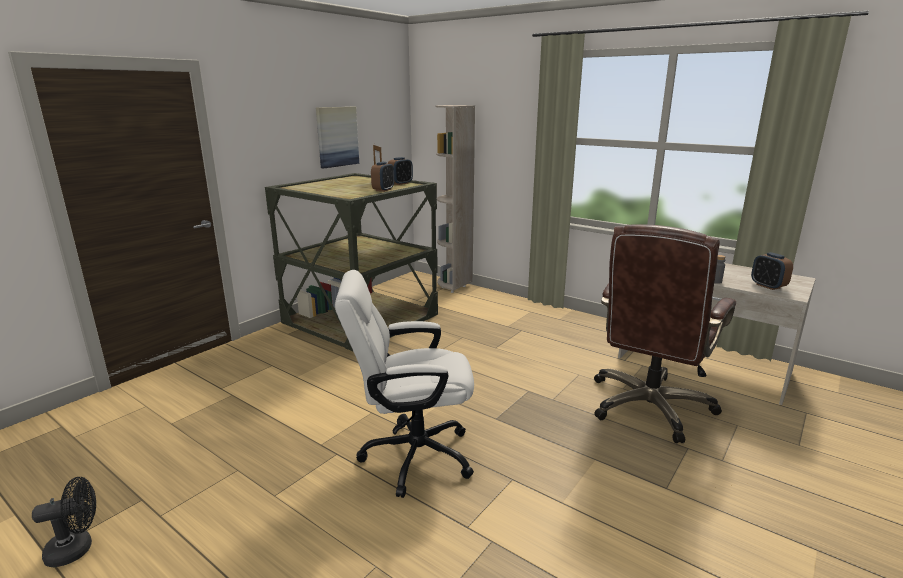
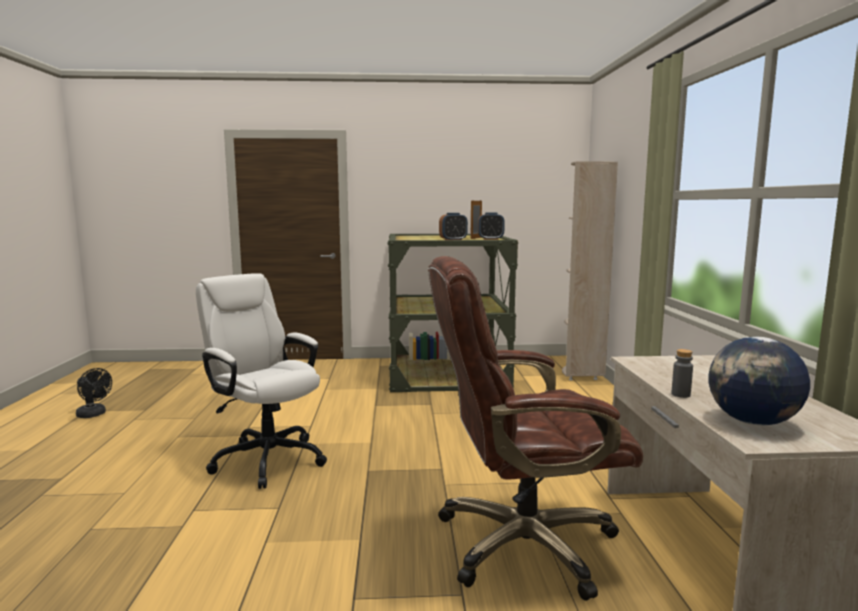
camera: 50 degrees right, 10 degrees down
picture [316,107,359,169] -> none
alarm clock [751,252,793,290] -> globe [708,337,810,426]

